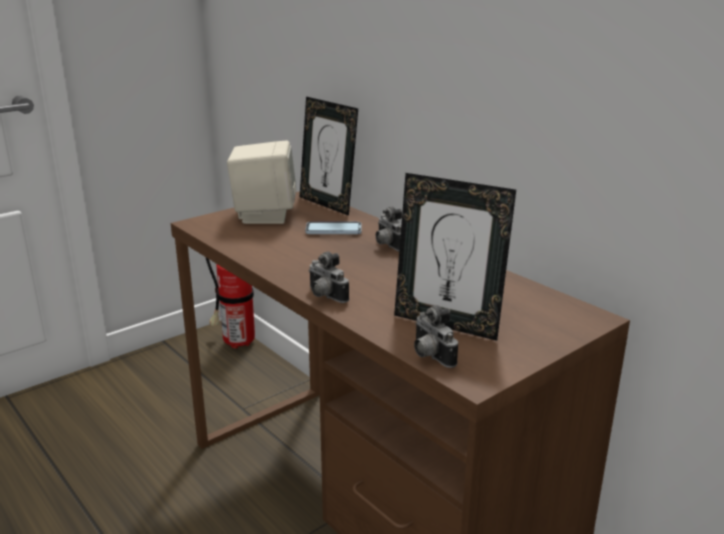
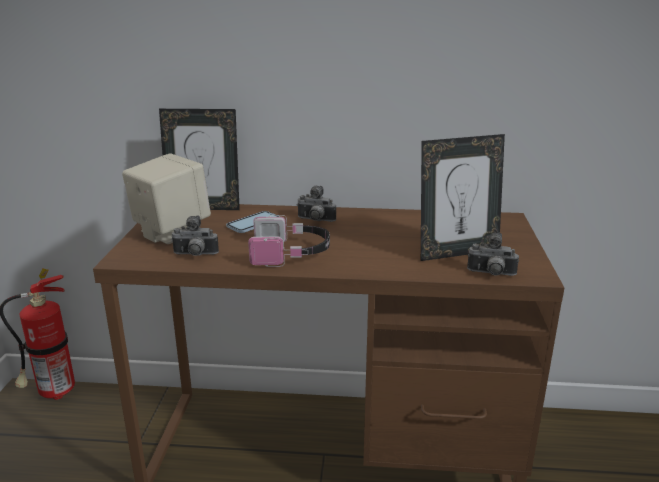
camera: 45 degrees left, 0 degrees up
camera [309,251,349,303] -> camera moved to [171,215,219,256]
none -> headphones [248,215,330,267]

